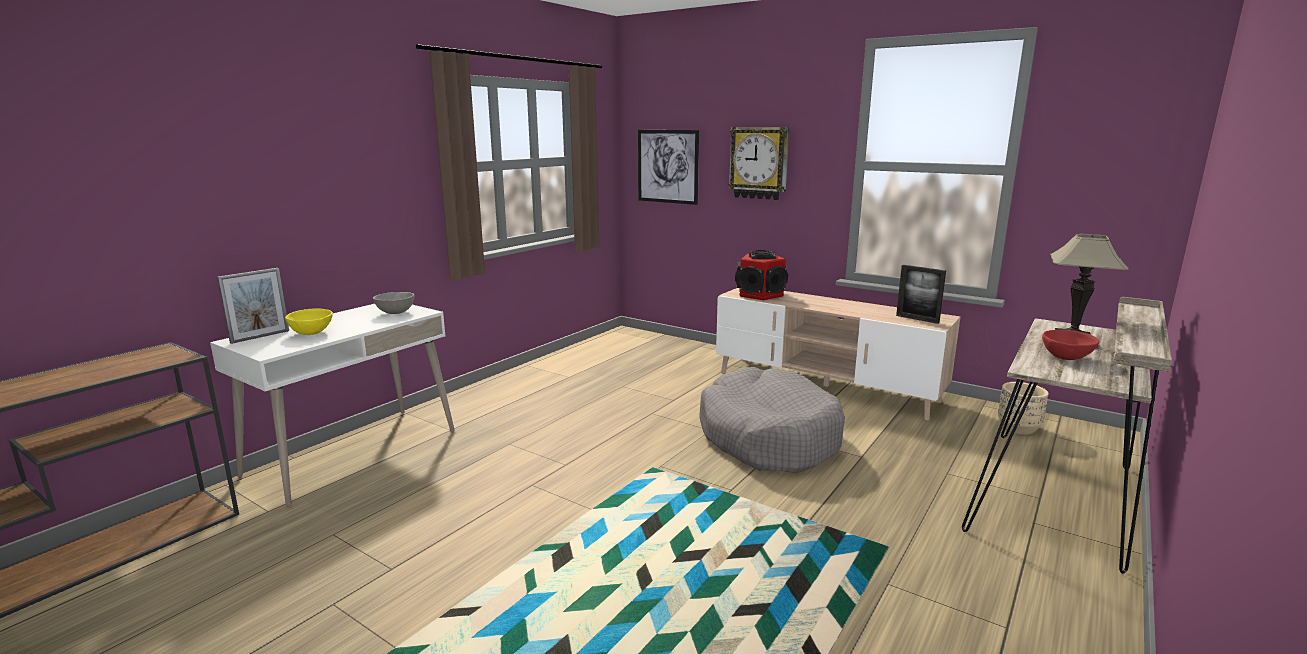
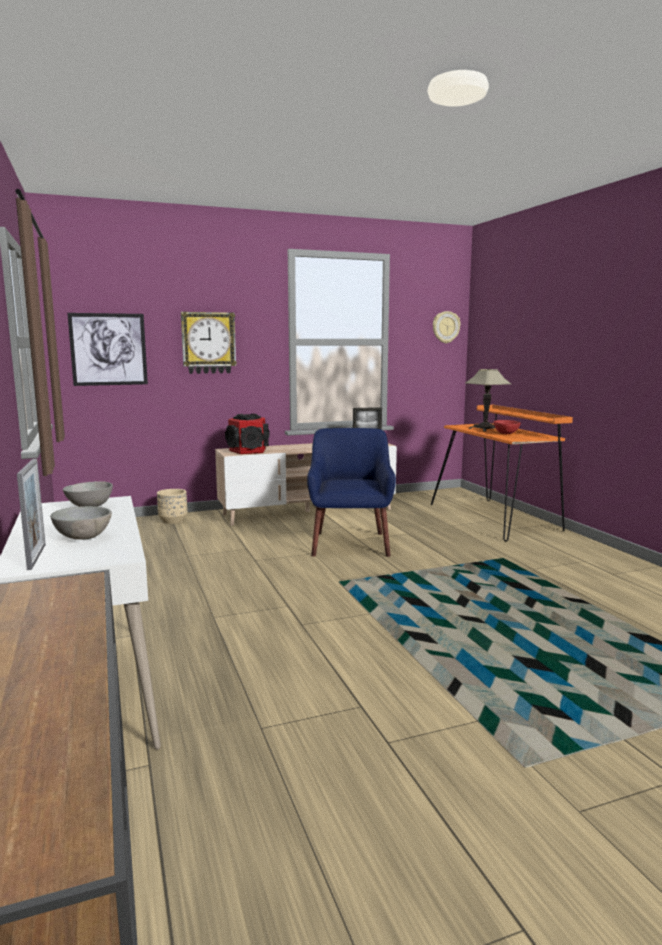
camera: 55 degrees left, 5 degrees down
yellow bowl [285,308,333,335] -> grey bowl [50,506,112,540]
grey dog bed [699,367,845,473] -> blue armchair [307,428,396,557]
beige desk [962,297,1172,574] -> orange desk [431,405,573,542]
beige planter [998,382,1049,435] -> beige planter moved to [157,489,188,524]
none -> wall clock [433,311,461,343]

